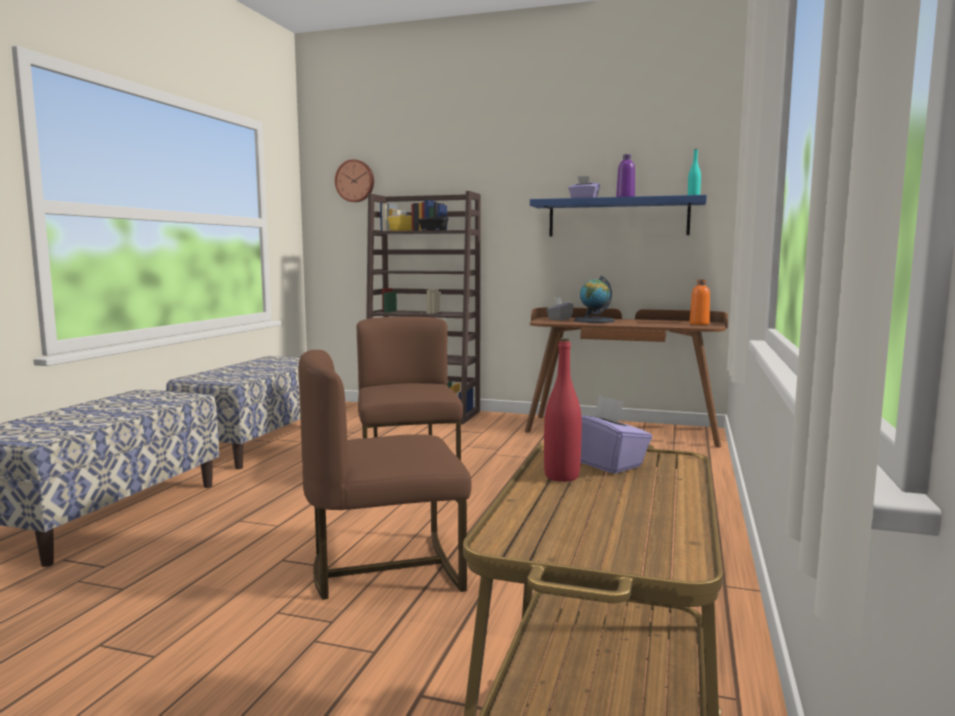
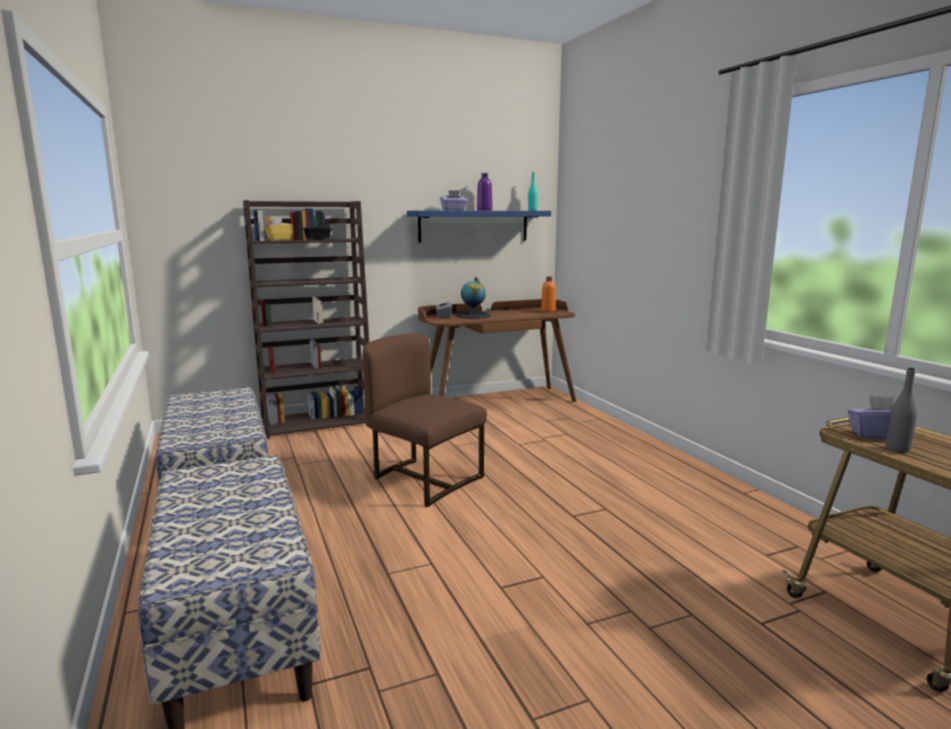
camera: 40 degrees left, 5 degrees up
brown chair [299,350,472,600] -> none
wall clock [335,159,374,202] -> none
red bottle [544,338,582,482] -> grey bottle [886,367,917,453]

